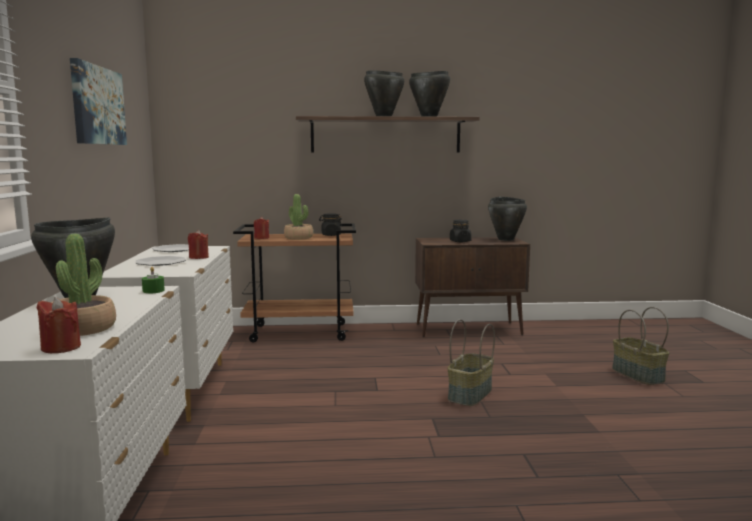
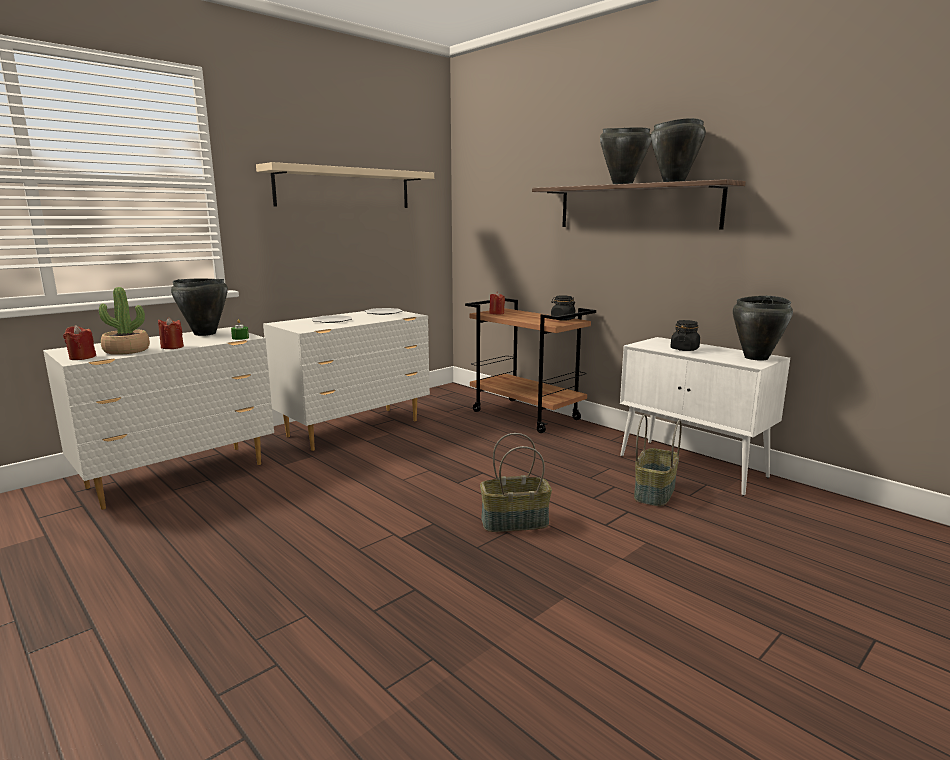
camera: 50 degrees right, 5 degrees up
picture [70,58,127,145] -> beige shelf [256,162,434,208]
red candle [188,230,209,259] -> red candle moved to [158,317,184,349]
potted plant [284,194,313,240] -> none
brown cabinet [415,237,530,337] -> white cabinet [620,337,790,496]
basket [612,307,669,385] -> basket moved to [634,414,682,506]

